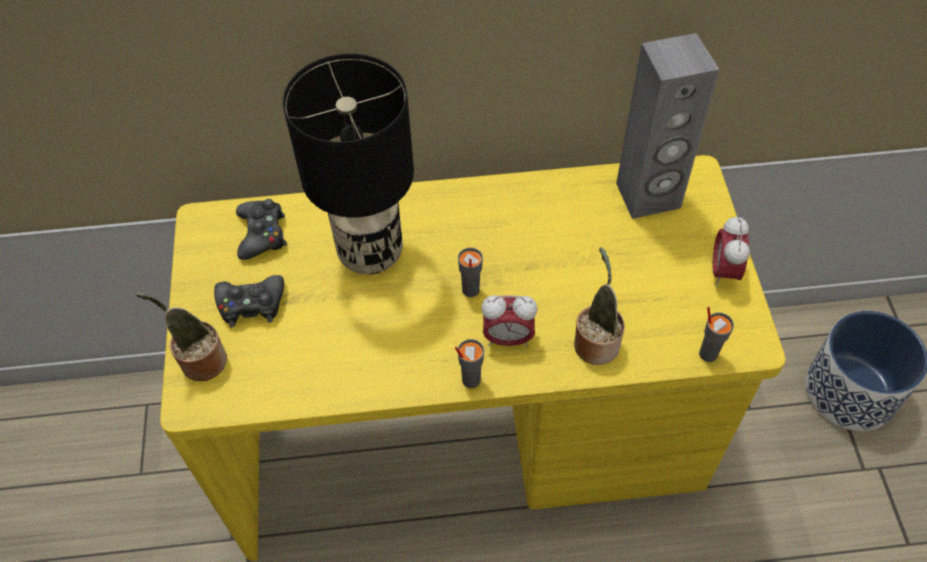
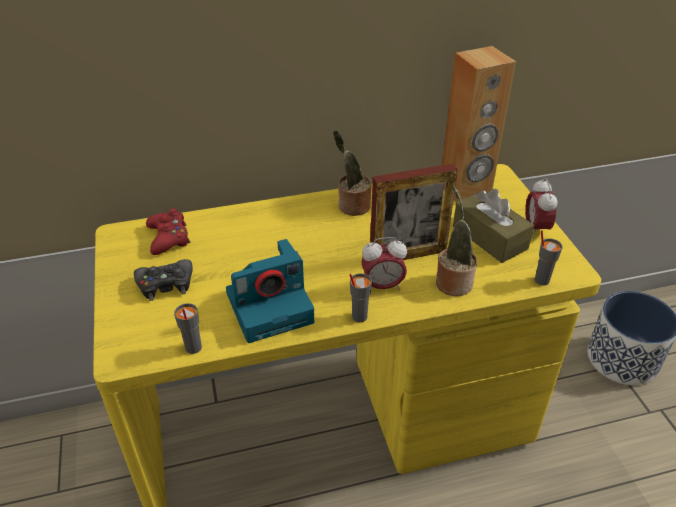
camera: 10 degrees left, 15 degrees down
potted plant [136,293,227,381] -> potted plant moved to [333,130,372,216]
black game controller [236,199,287,260] -> red game controller [146,208,190,255]
black table lamp [283,54,414,274] -> none
grey cup [458,248,483,297] -> grey cup moved to [174,303,202,354]
grey speaker [616,33,720,219] -> brown speaker [442,46,516,203]
none -> camera [226,239,314,343]
none -> picture frame [370,164,458,260]
none -> brown tissue box [453,189,534,263]

